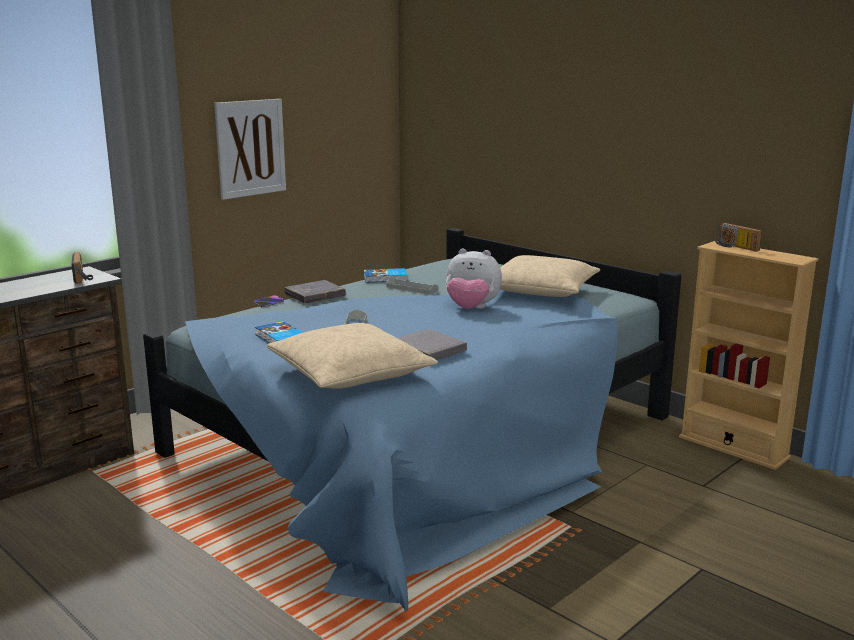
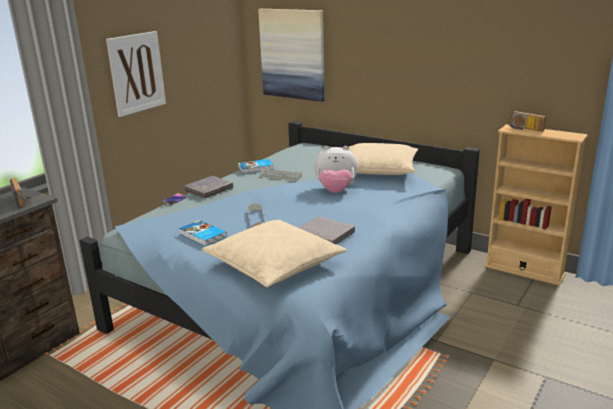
camera: 10 degrees left, 5 degrees up
none -> picture [258,9,325,102]

